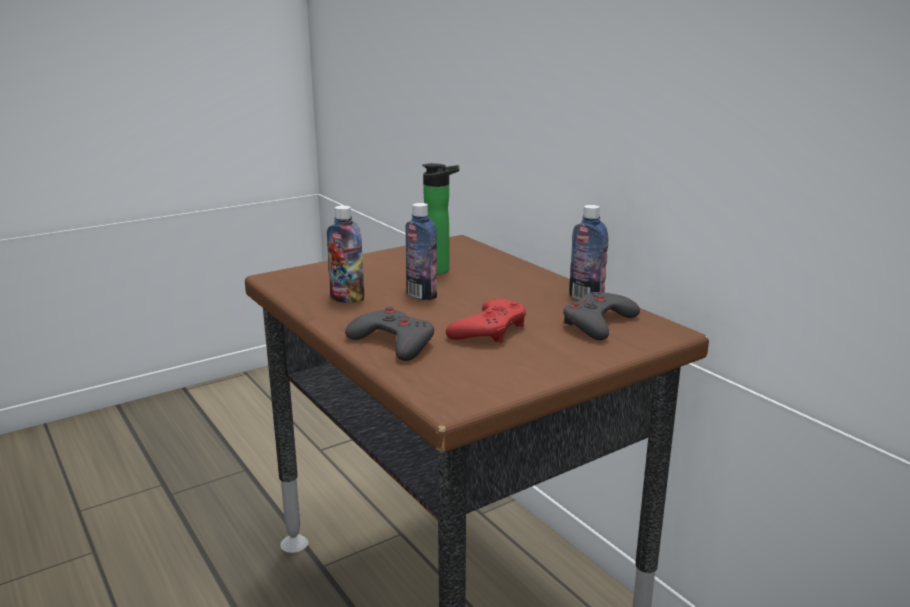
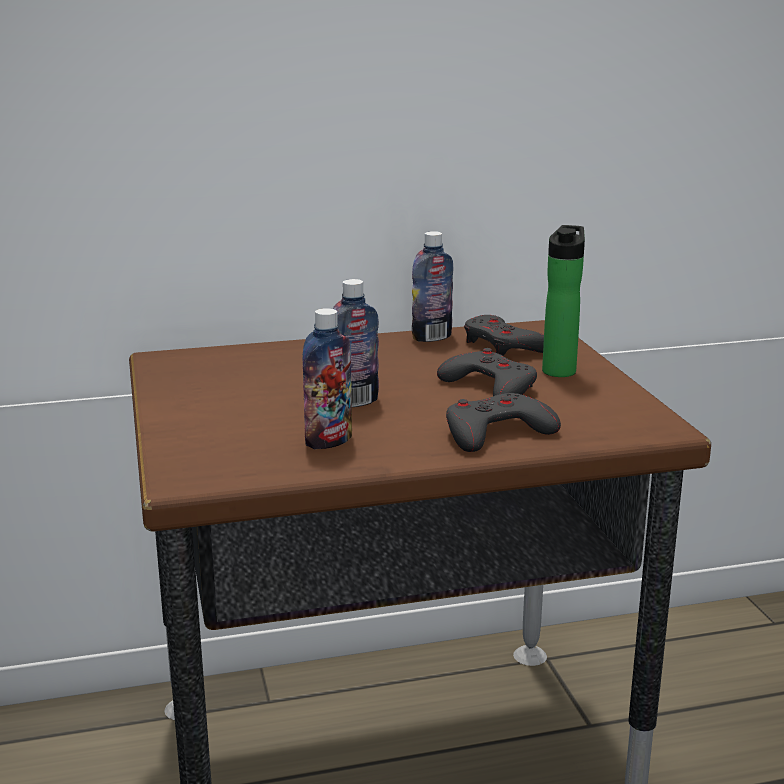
camera: 70 degrees left, 0 degrees up
bottle [422,163,459,274] -> bottle moved to [542,225,585,377]
red game controller [446,299,526,343] -> grey game controller [437,348,537,396]

